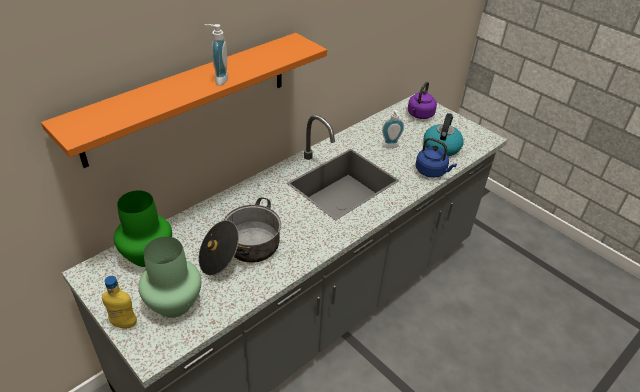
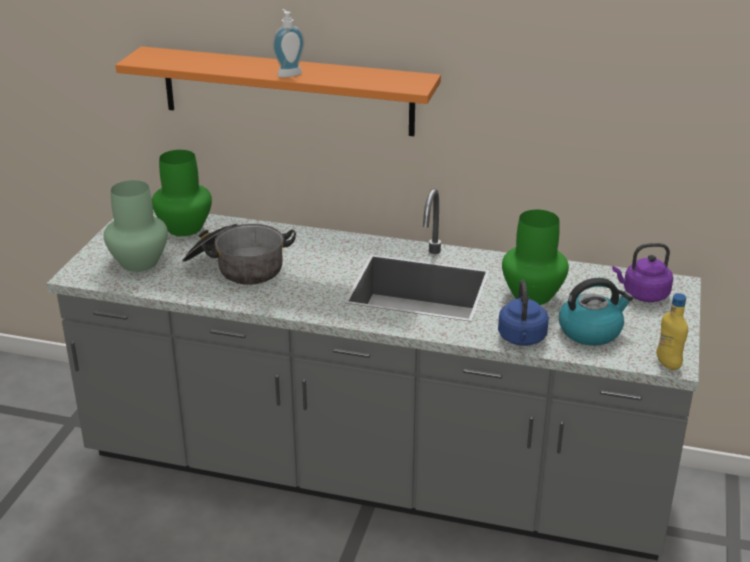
camera: 60 degrees right, 10 degrees down
yellow bottle [102,276,137,328] -> yellow bottle moved to [656,293,688,370]
soap dispenser [382,110,404,148] -> green vase [502,210,569,305]

